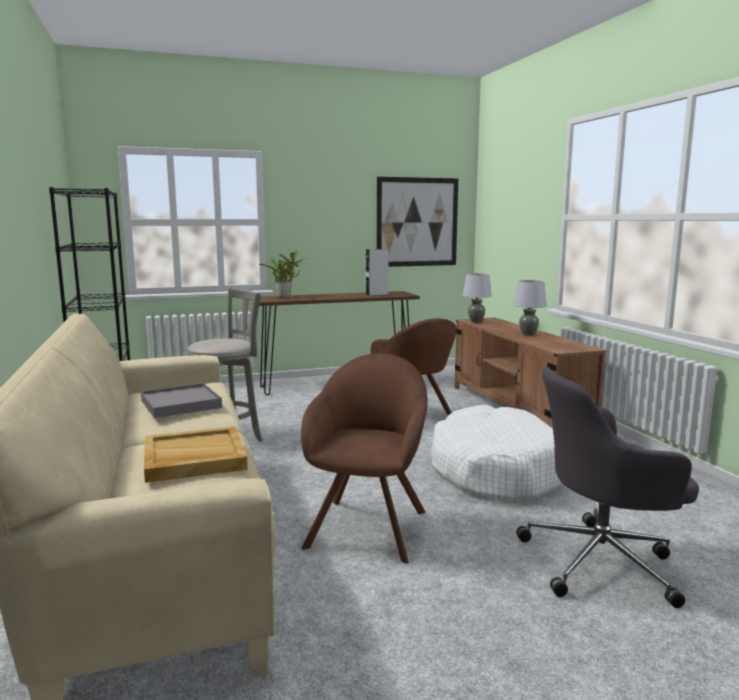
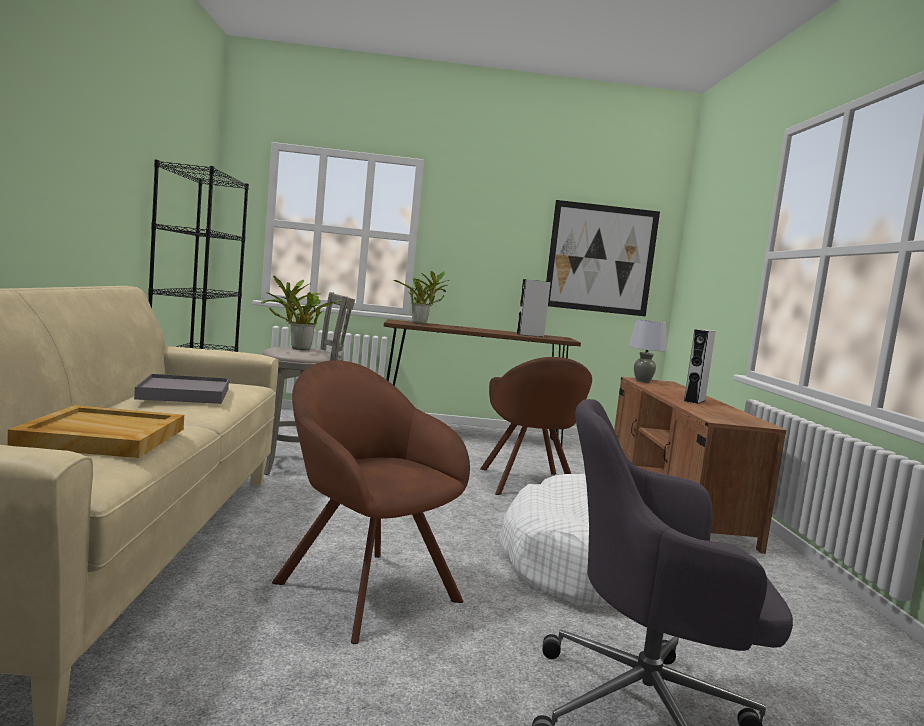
camera: 15 degrees right, 5 degrees down
brown armchair [301,353,428,563] -> brown armchair turned 75 degrees counterclockwise [272,360,470,644]
grey table lamp [513,280,547,336] -> grey speaker [684,329,716,404]
none -> potted plant [261,275,342,350]

